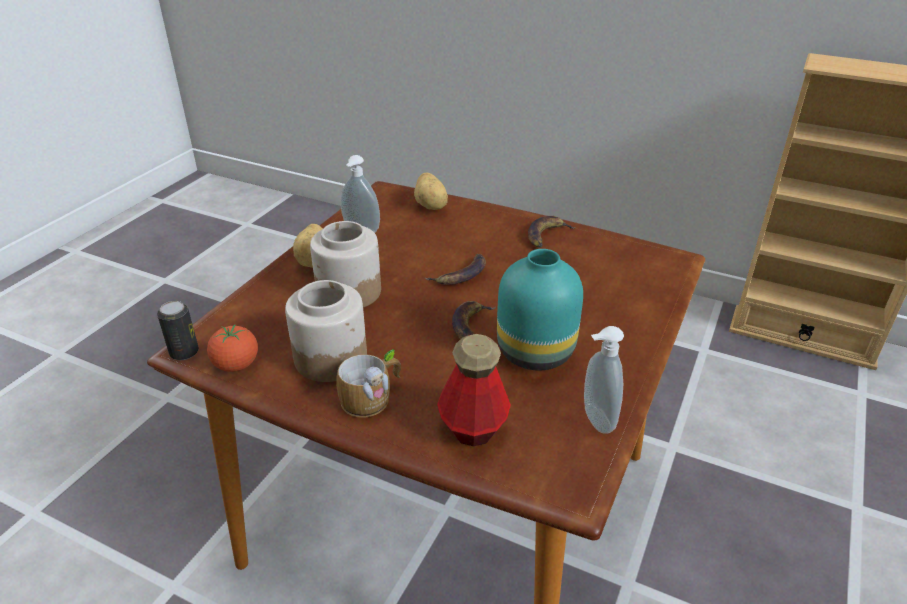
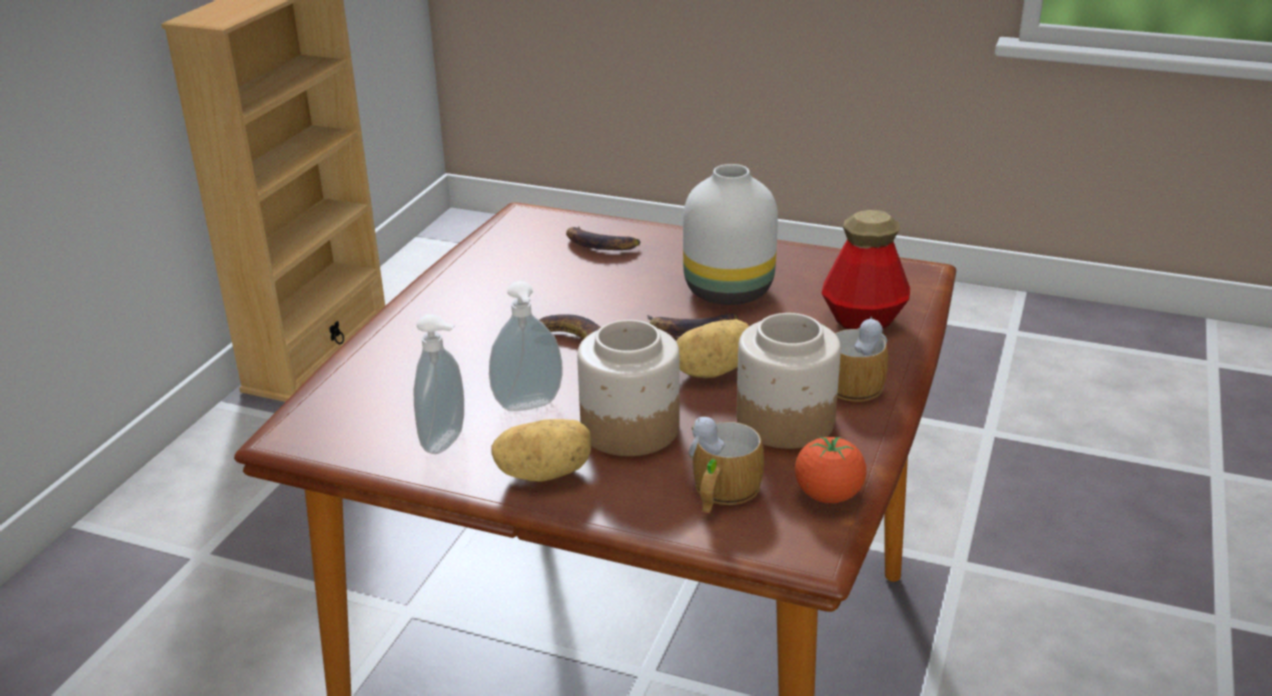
camera: 95 degrees left, 5 degrees down
can [157,301,199,360] -> none
potato [414,173,448,210] -> potato moved to [676,319,749,378]
turquoise vase [497,249,583,371] -> white vase [683,164,778,305]
banana [528,216,576,248] -> banana moved to [566,226,640,250]
soap dispenser [584,326,624,434] -> soap dispenser moved to [489,281,563,411]
none -> mug [689,417,764,513]

